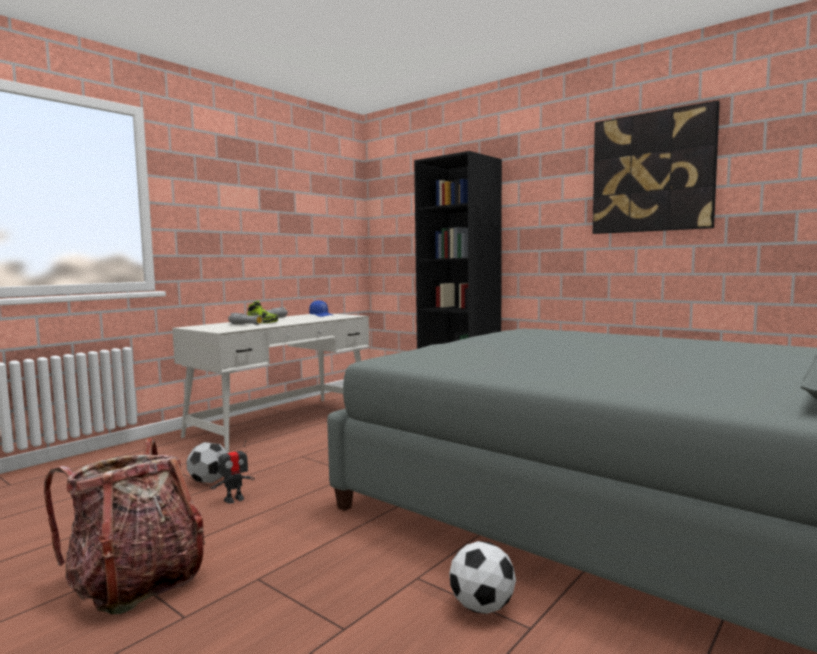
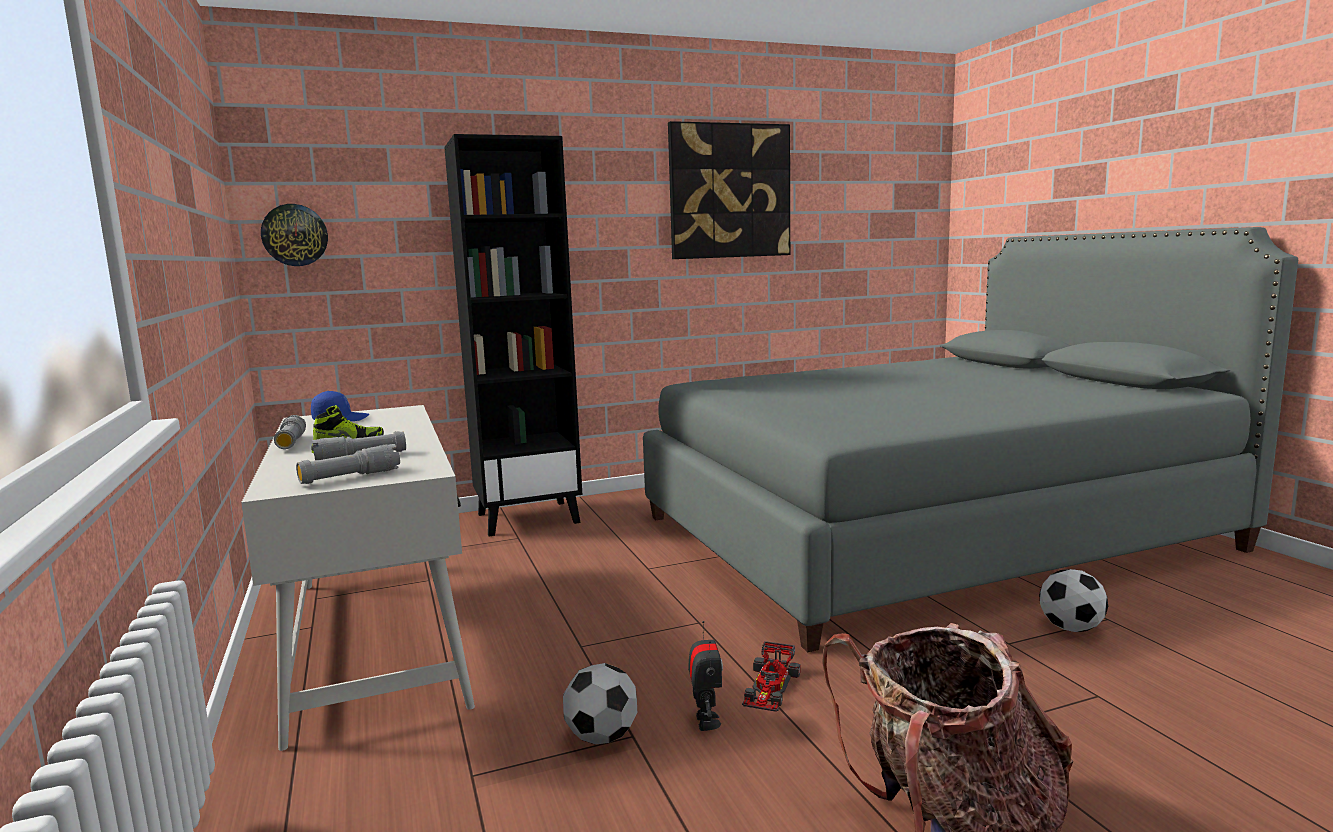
camera: 60 degrees left, 5 degrees up
none -> wall clock [261,204,328,266]
none -> grey flashlight [296,444,400,484]
none -> toy car [742,641,801,712]

